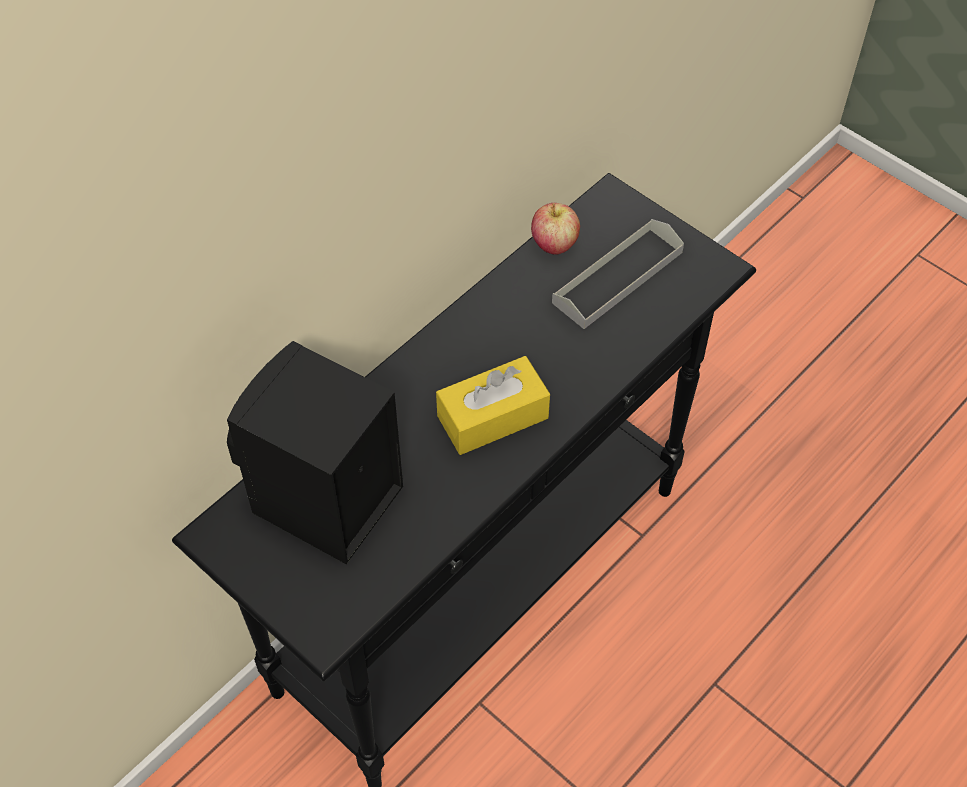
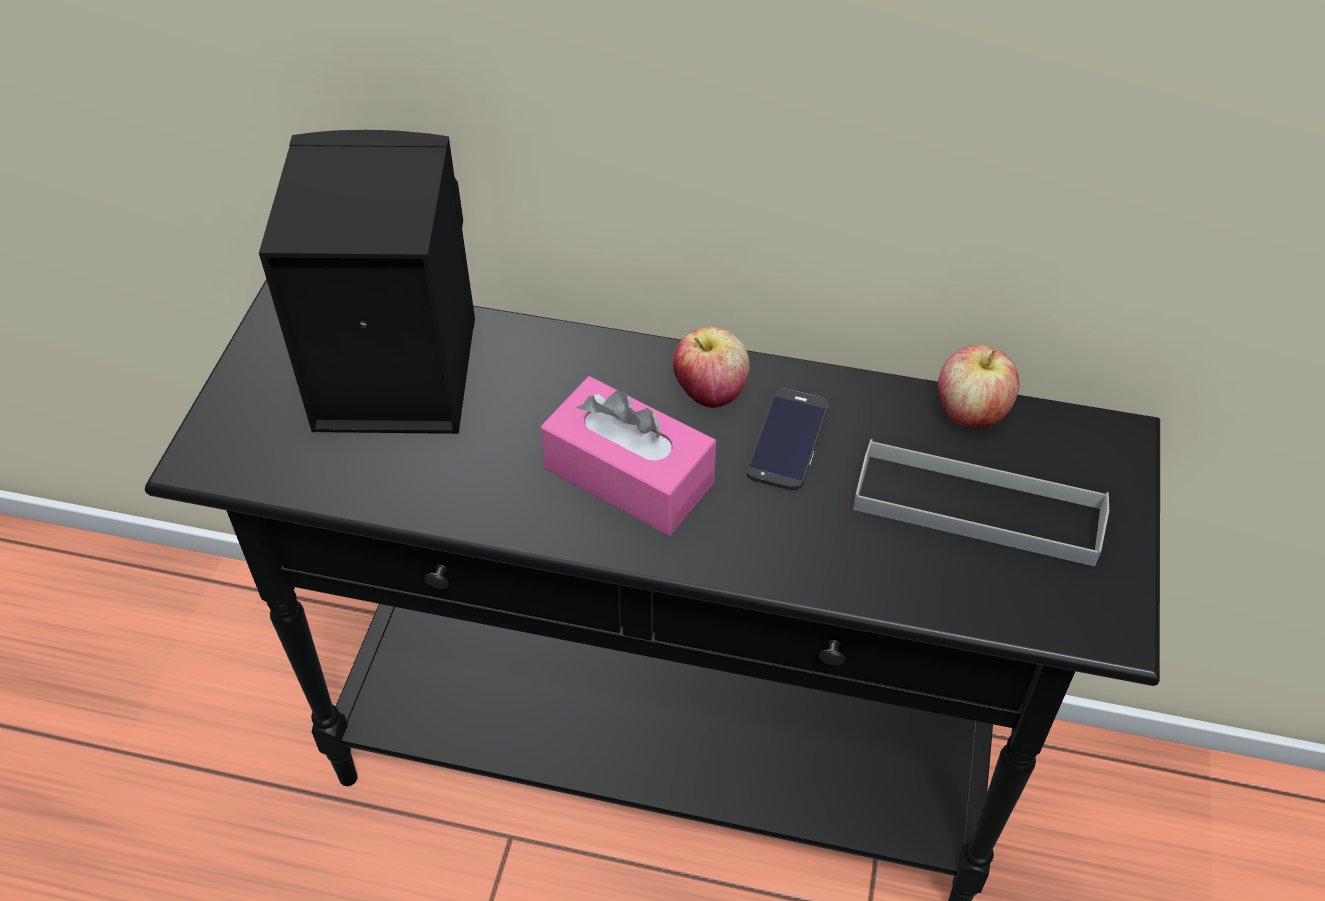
camera: 60 degrees right, 5 degrees down
yellow tissue box [436,356,550,455] -> pink tissue box [541,376,716,536]
none -> apple [673,327,750,408]
none -> phone [747,389,828,490]

